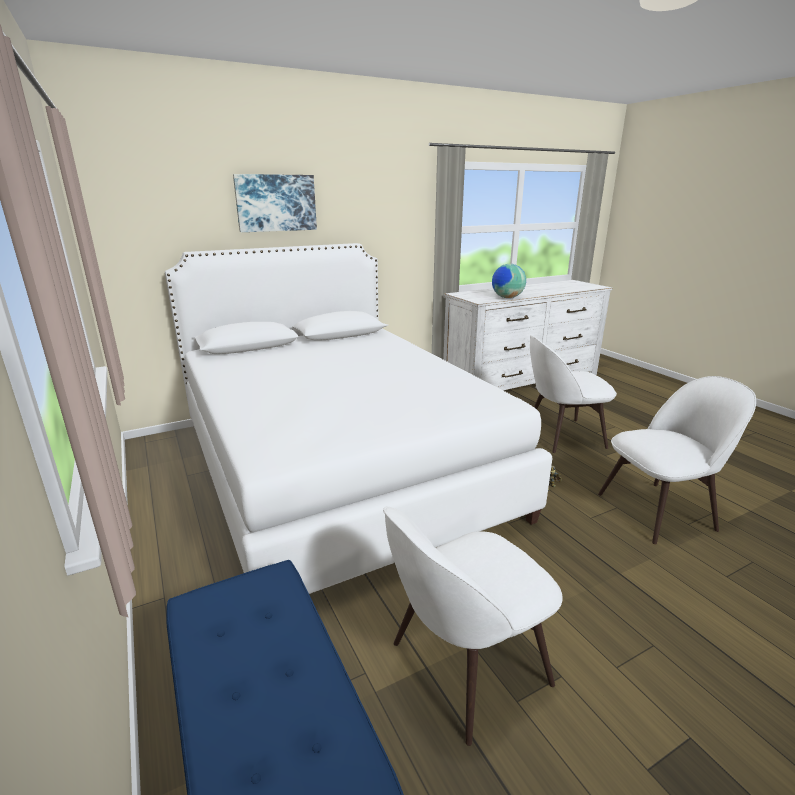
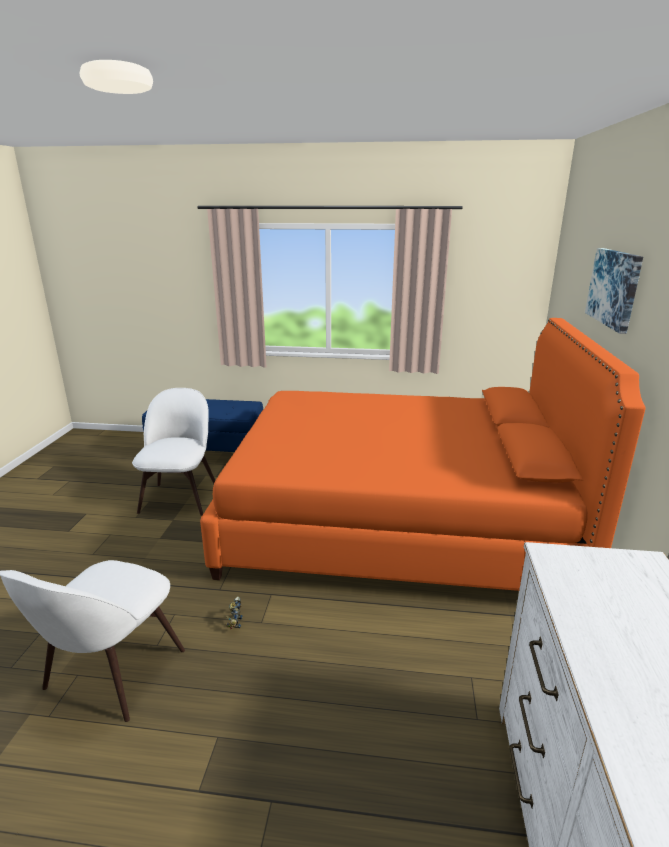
camera: 125 degrees right, 0 degrees up
white bed [165,243,552,594] -> orange bed [200,318,645,591]
globe [492,264,526,298] -> none
white chair [530,335,617,453] -> none

